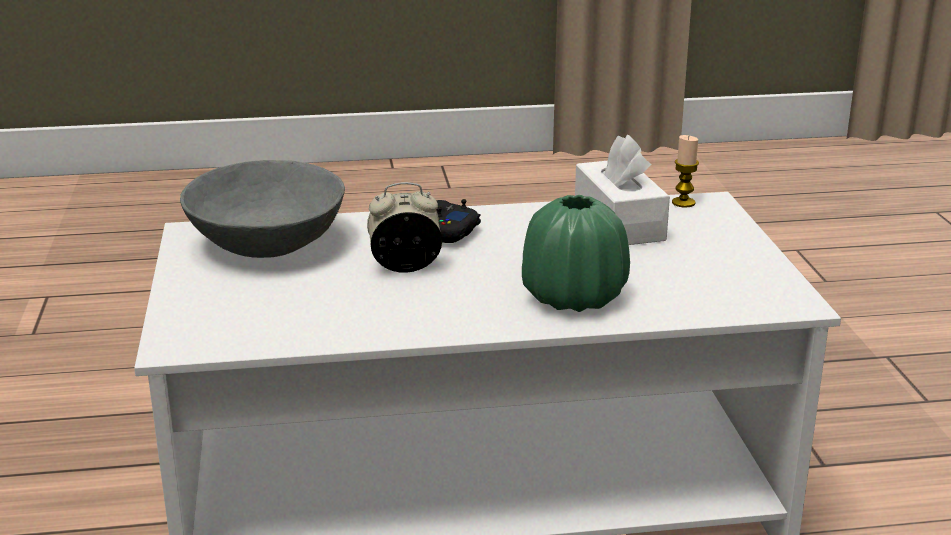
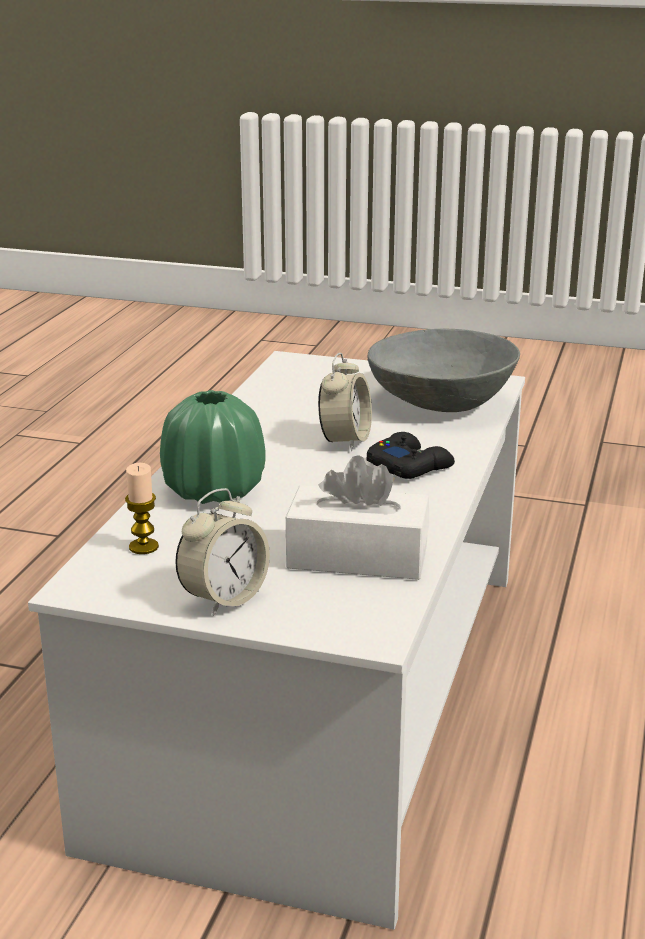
camera: 115 degrees right, 0 degrees up
candle [672,135,699,208] -> candle moved to [125,463,159,554]
none -> alarm clock [175,488,270,616]

